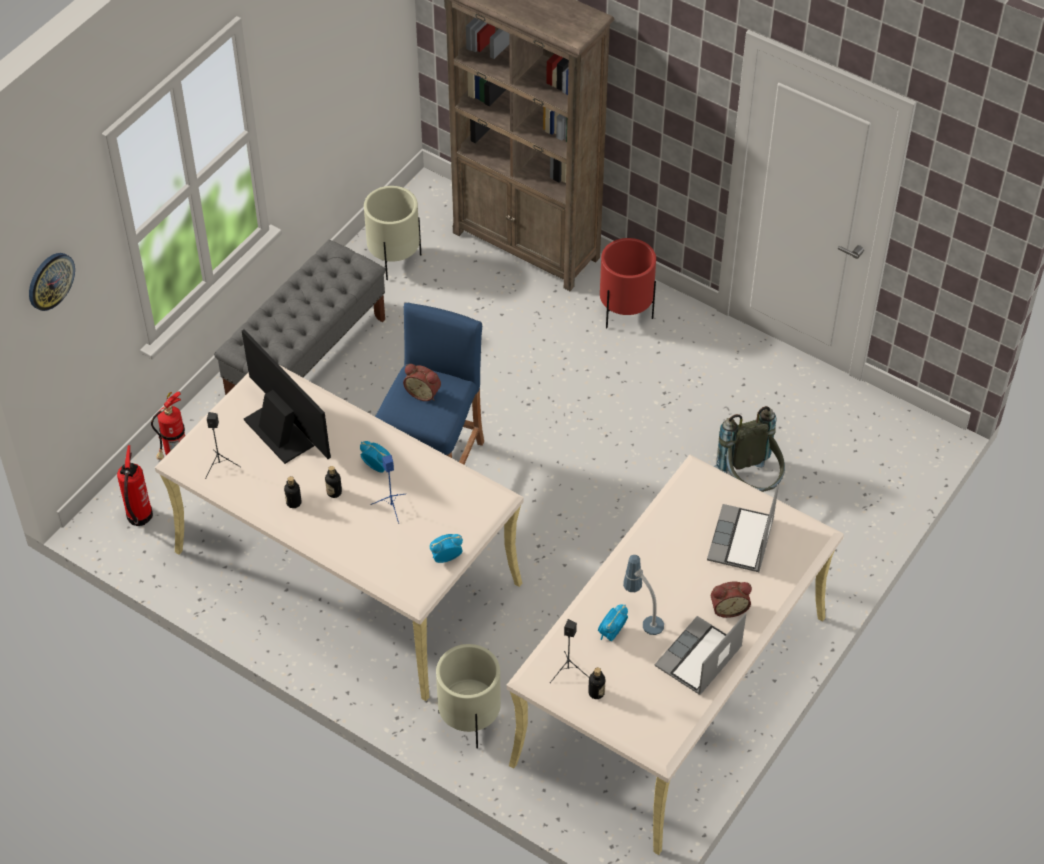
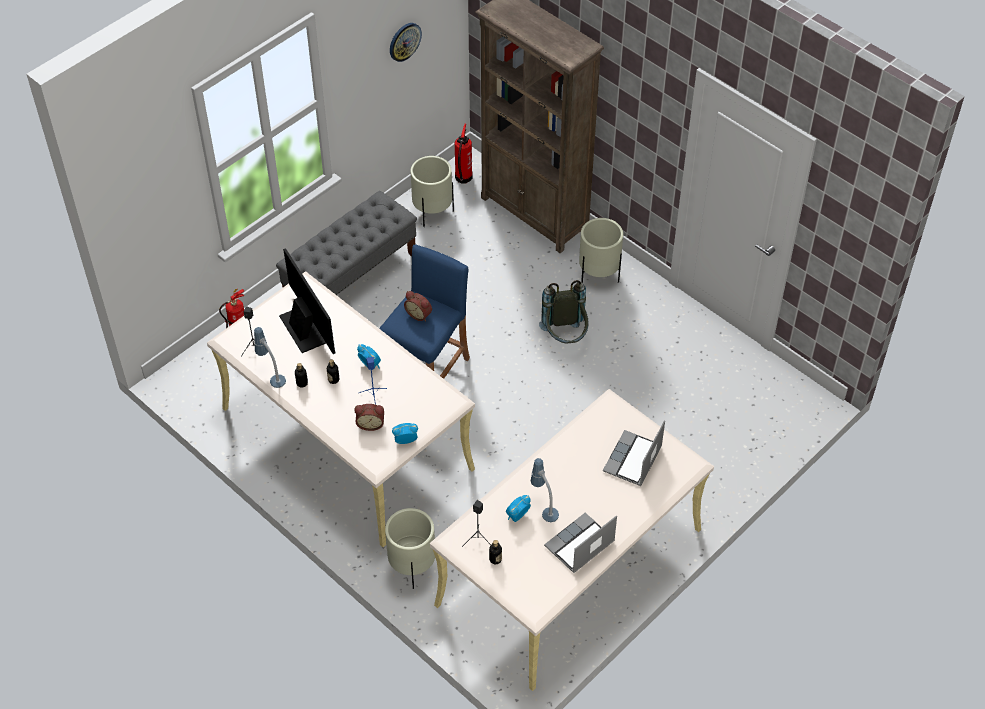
camera: 10 degrees right, 0 degrees up
wall clock [29,253,75,311] -> wall clock moved to [390,23,422,62]
fire extinguisher [117,445,153,526] -> fire extinguisher moved to [455,124,473,183]
red planter [600,238,656,328] -> beige planter [579,218,623,283]
alarm clock [711,582,752,618] -> alarm clock moved to [354,404,384,431]
grey backpack [713,406,785,492] -> grey backpack moved to [539,280,589,343]
none -> table lamp [254,327,286,388]

